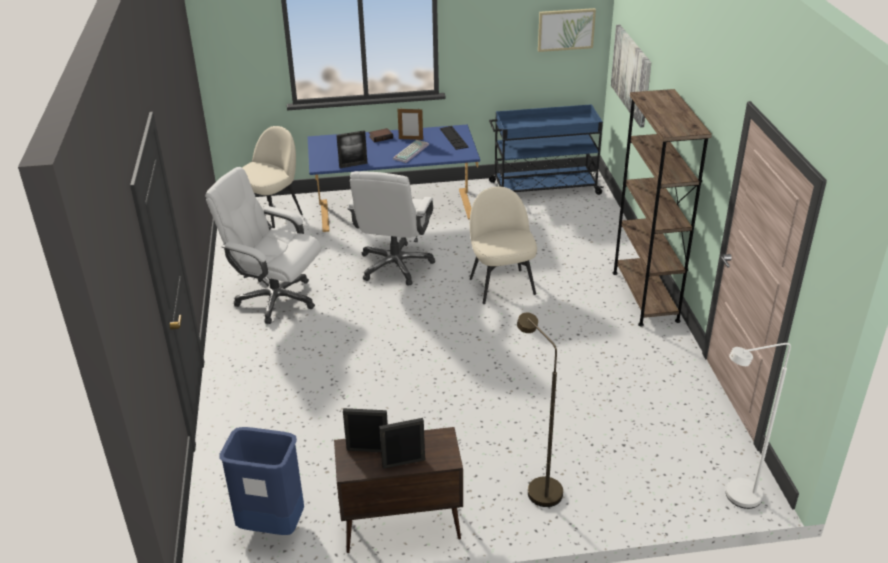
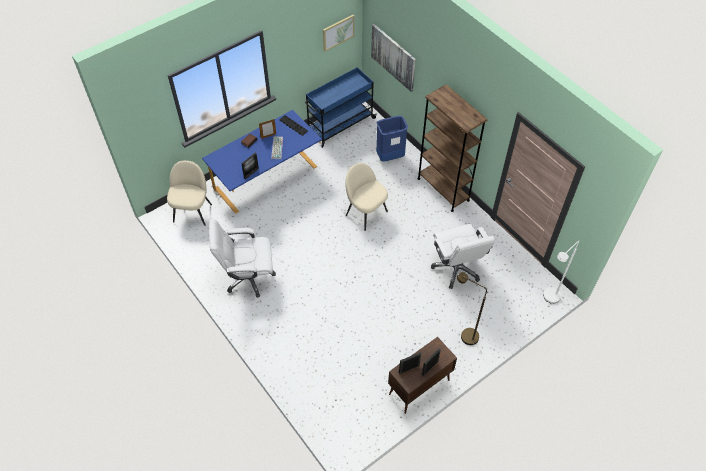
camera: 30 degrees left, 20 degrees up
blue trash can [219,427,304,535] -> blue trash can moved to [376,116,408,162]
white office chair [347,171,435,286] -> white office chair moved to [431,224,495,289]

